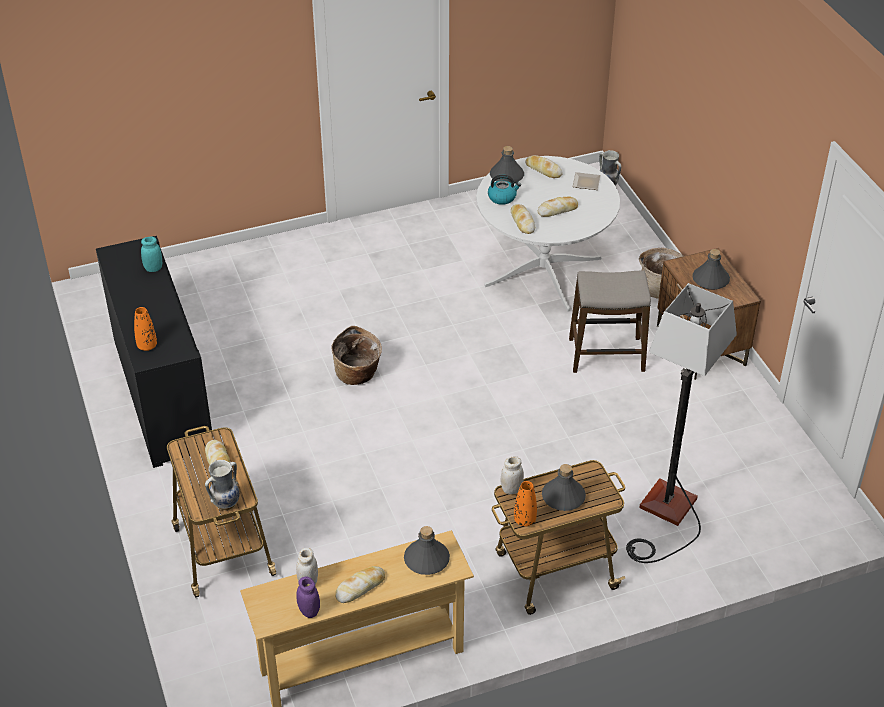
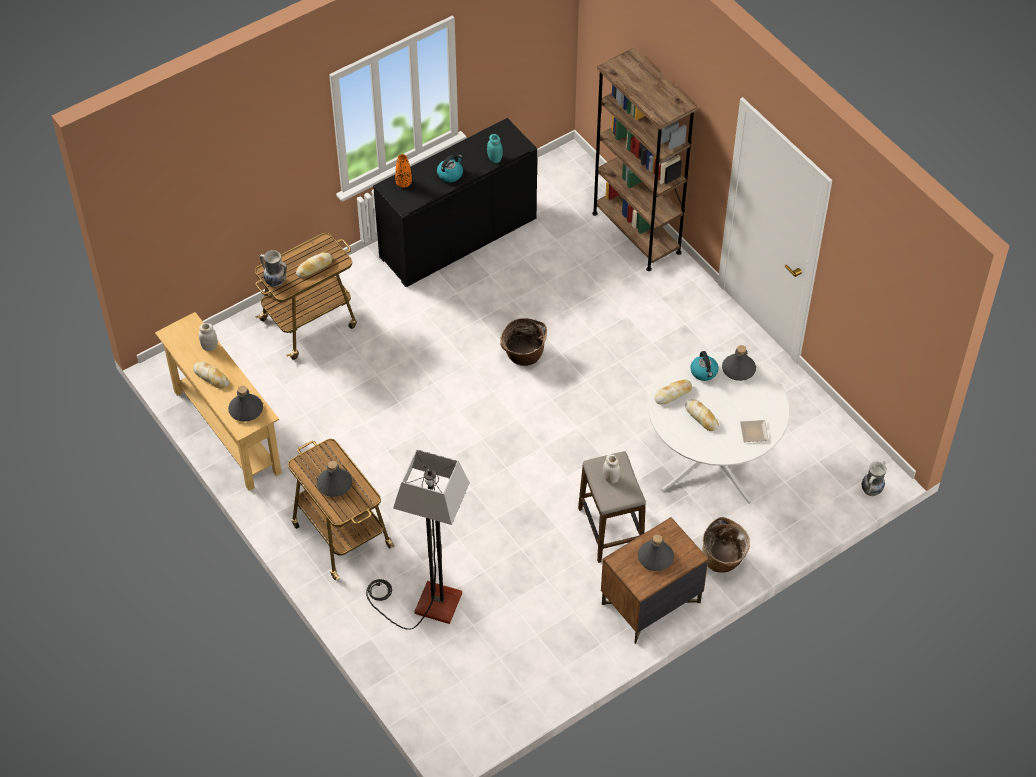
camera: 75 degrees right, 10 degrees up
purple jar [296,577,320,618] -> none
white jar [501,456,524,494] -> white jar moved to [603,454,621,484]
orange vase [514,481,537,526] -> none
bread [525,155,563,178] -> none
none -> kettle [437,155,463,182]
none -> brown bookcase [592,48,697,271]

